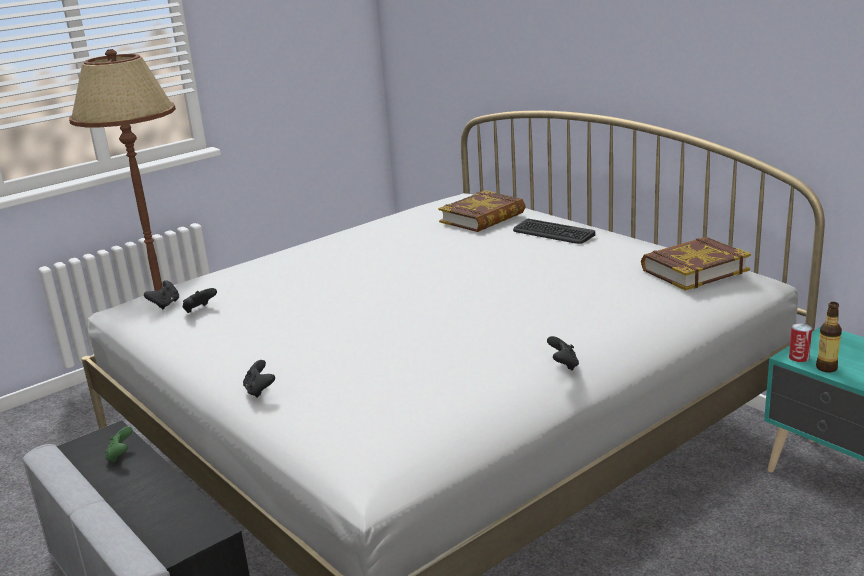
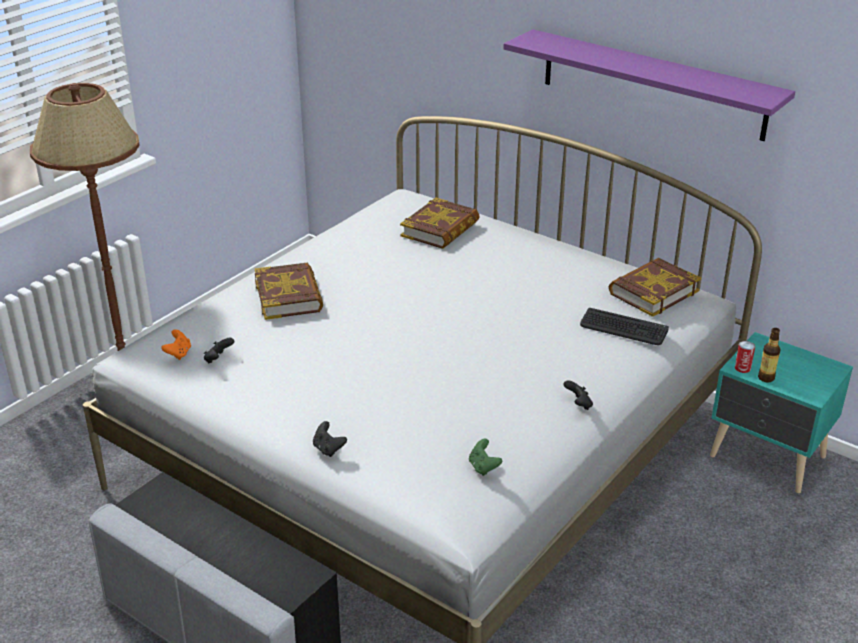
camera: 15 degrees left, 10 degrees up
green game controller [105,426,133,463] -> green game controller moved to [469,439,502,476]
black game controller [144,280,179,309] -> orange game controller [161,329,191,360]
keyboard [513,219,595,244] -> keyboard moved to [580,308,669,345]
none -> book [255,263,323,320]
none -> purple shelf [503,29,795,141]

